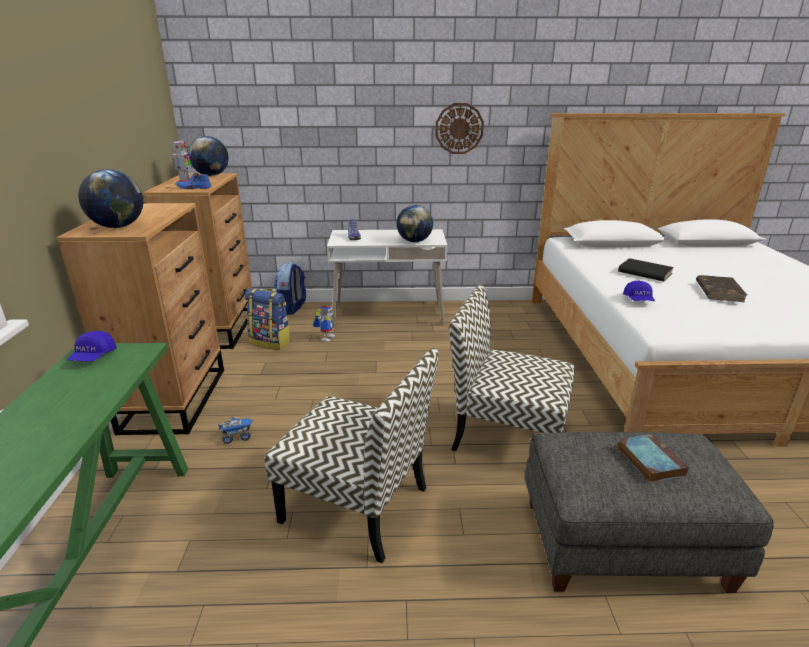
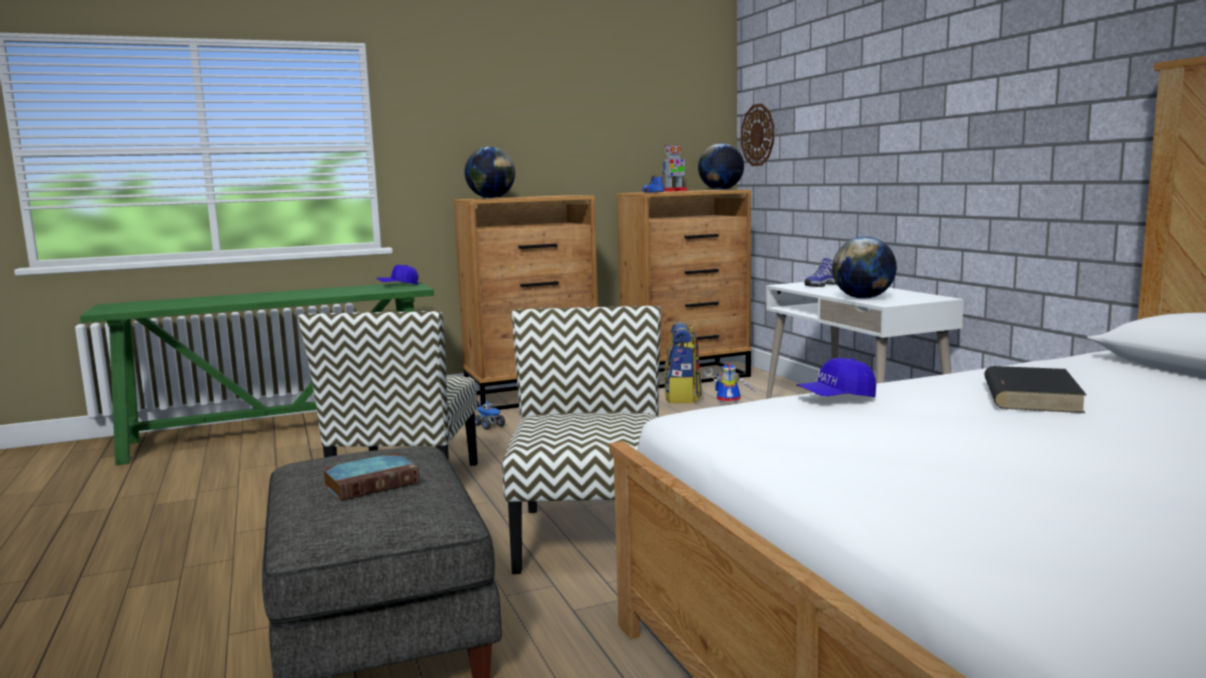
camera: 70 degrees right, 15 degrees down
backpack [274,262,306,315] -> none
wall clock [435,103,484,154] -> wall clock moved to [741,103,774,166]
brown book [696,275,747,302] -> none

